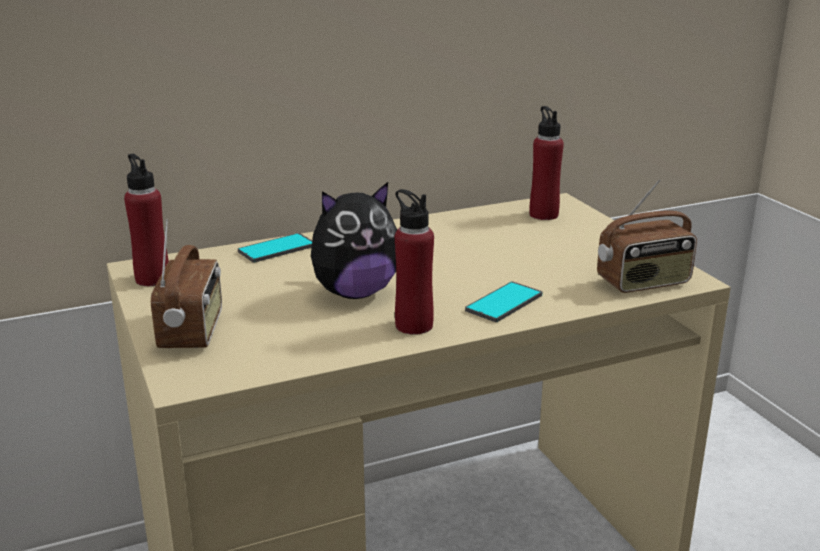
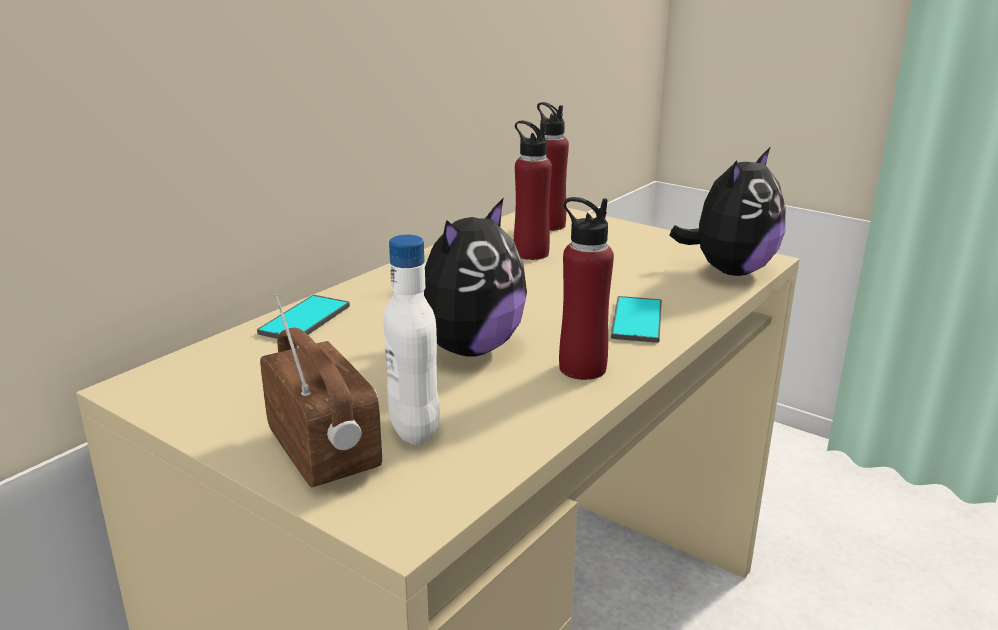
camera: 30 degrees left, 0 degrees up
red bottle [124,154,169,286] -> red bottle moved to [514,121,552,260]
radio [597,179,697,293] -> plush toy [669,146,785,276]
none -> white bottle [384,235,440,445]

